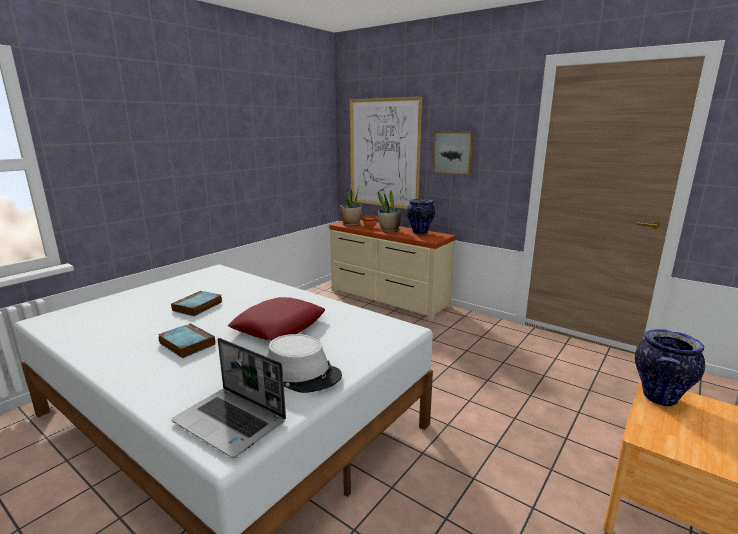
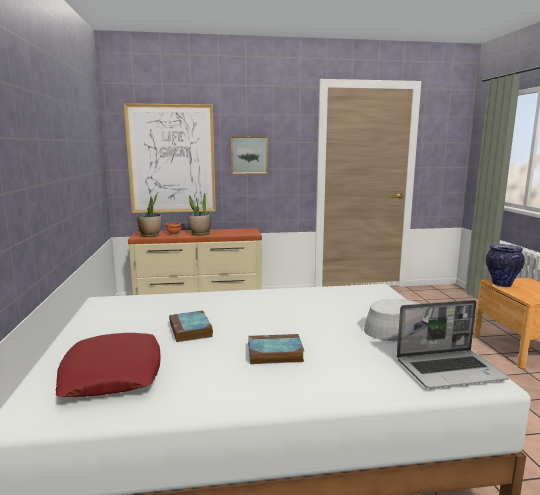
camera: 45 degrees left, 5 degrees down
red pillow [228,297,325,340] -> red pillow moved to [56,333,161,397]
vase [407,199,435,234] -> none

